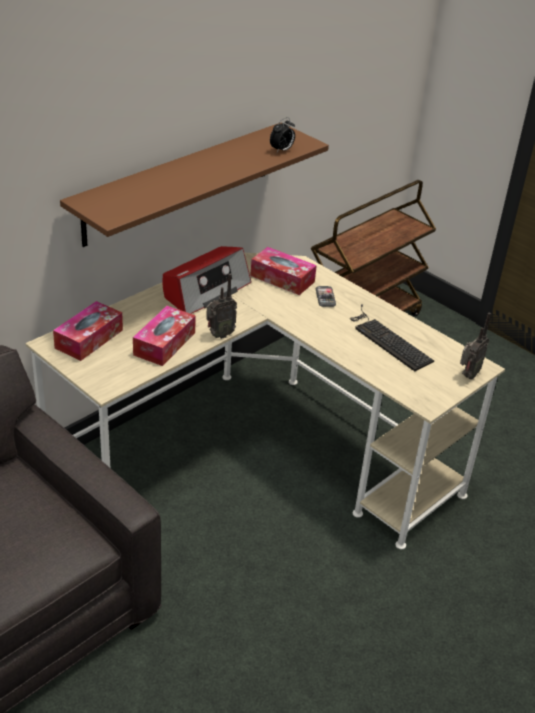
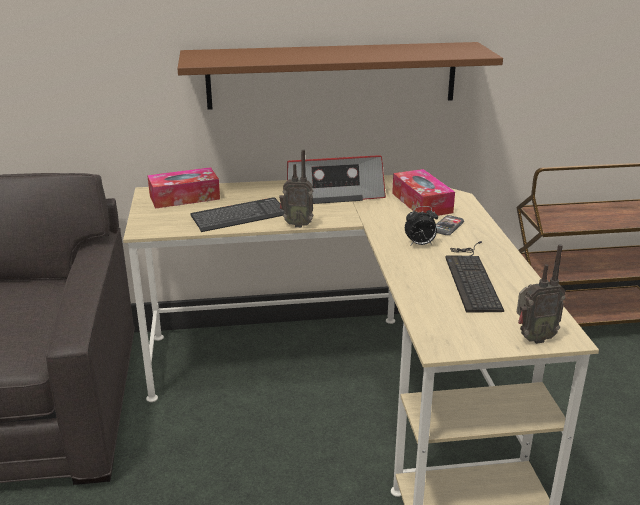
camera: 40 degrees right, 10 degrees down
tissue box [133,306,196,366] -> keyboard [191,197,284,232]
alarm clock [270,117,295,153] -> alarm clock moved to [405,206,438,246]

